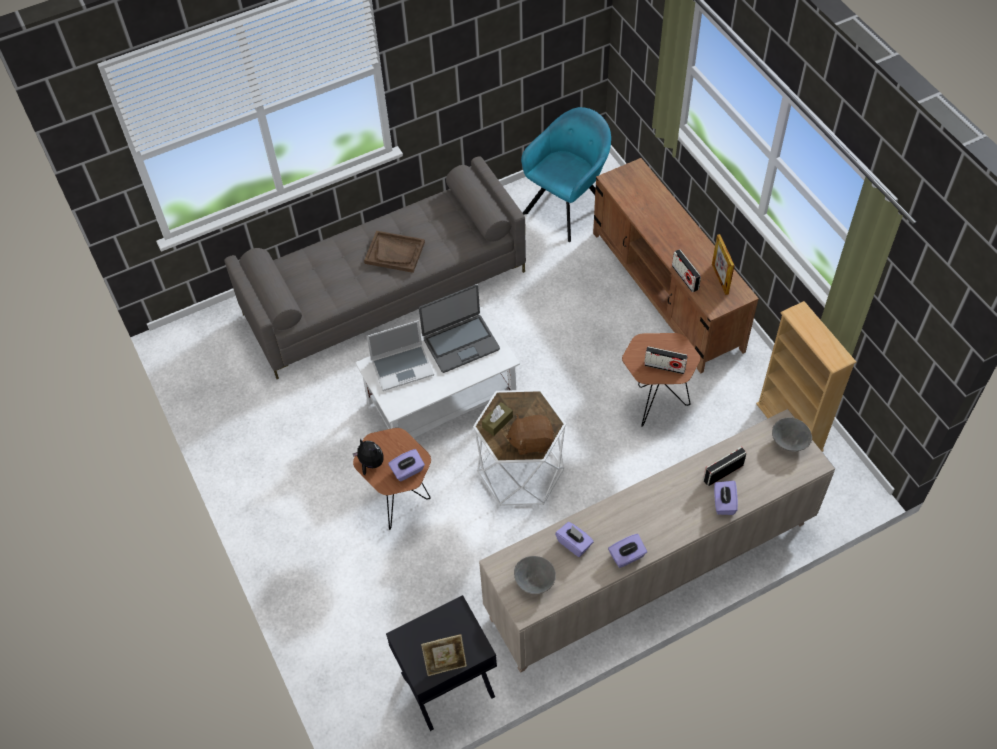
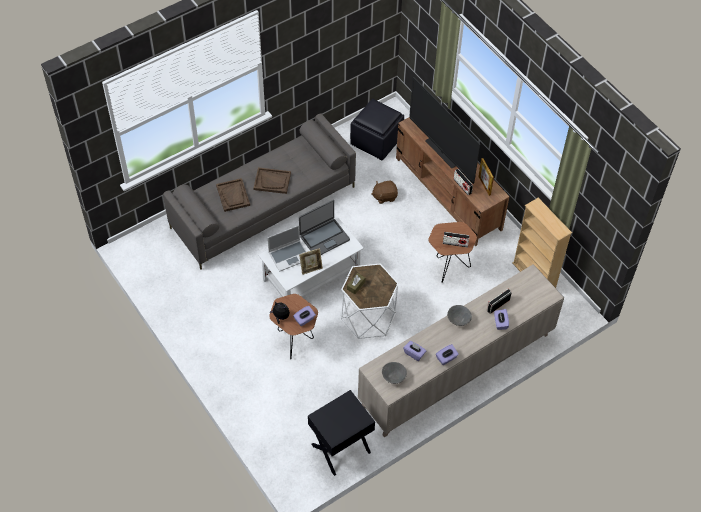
camera: 10 degrees left, 0 degrees up
picture frame [421,634,467,676] -> picture frame moved to [299,248,323,275]
brown plush toy [505,414,554,455] -> brown plush toy moved to [371,181,398,204]
turquoise armchair [521,107,611,242] -> black ottoman [350,99,404,160]
grey bowl [772,417,812,452] -> grey bowl moved to [447,305,472,326]
none -> brown tray [216,178,250,212]
none -> television [409,77,480,184]

